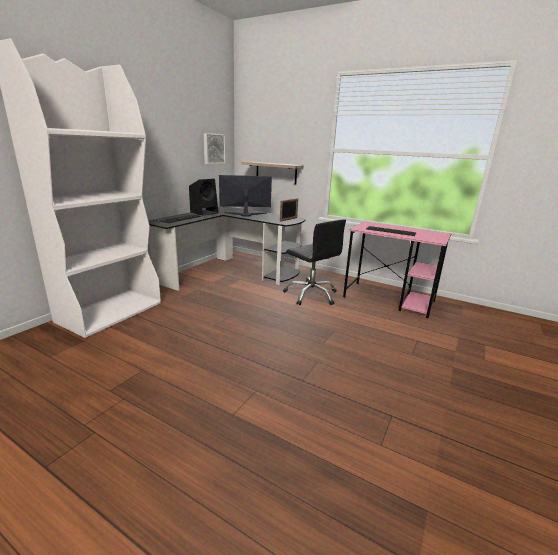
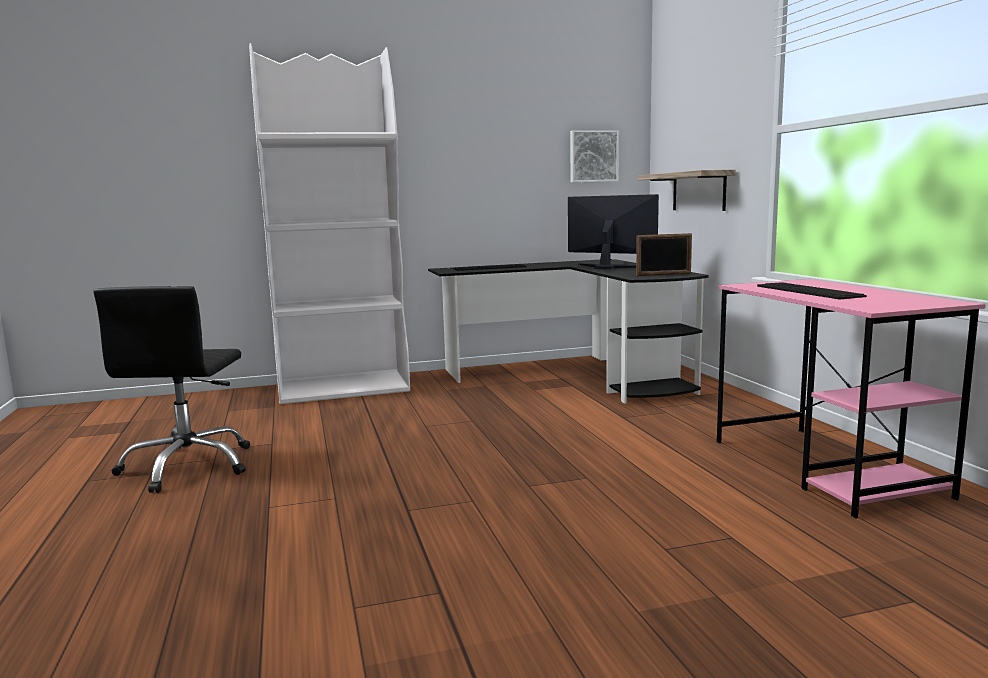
camera: 45 degrees right, 10 degrees down
black speaker [189,179,218,215] -> none
black office chair [283,219,346,305] -> black office chair moved to [93,286,250,493]

